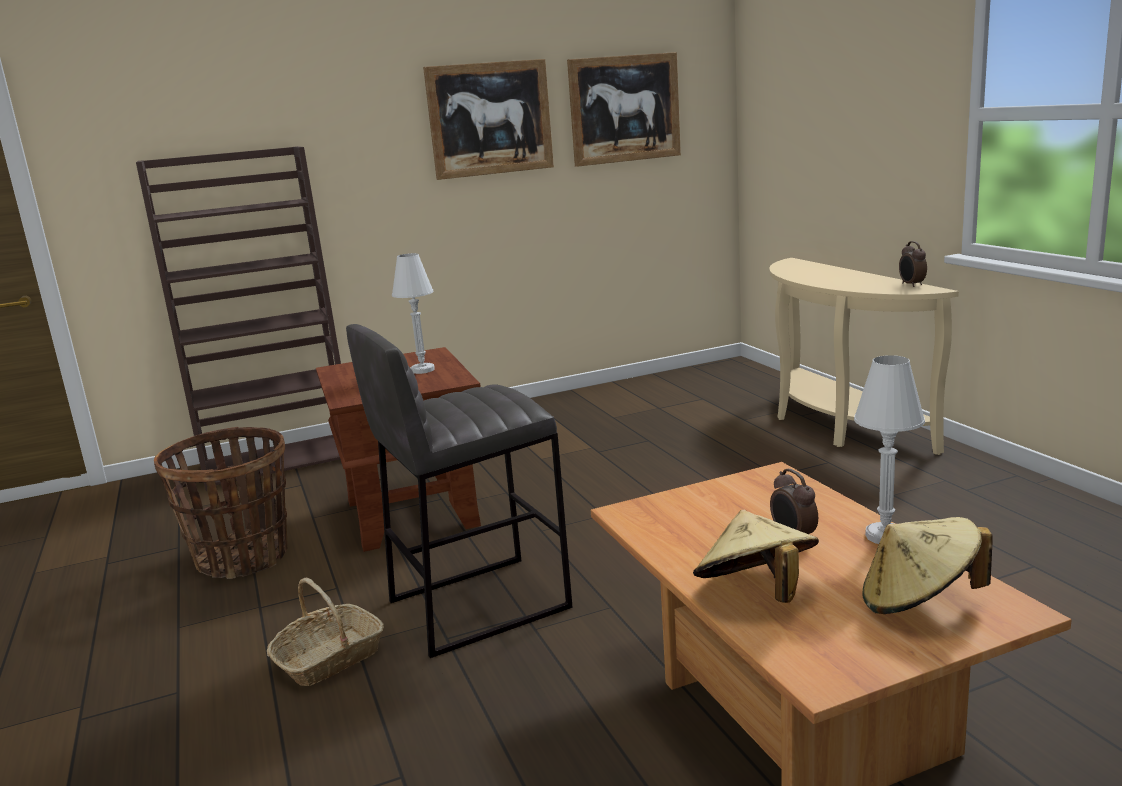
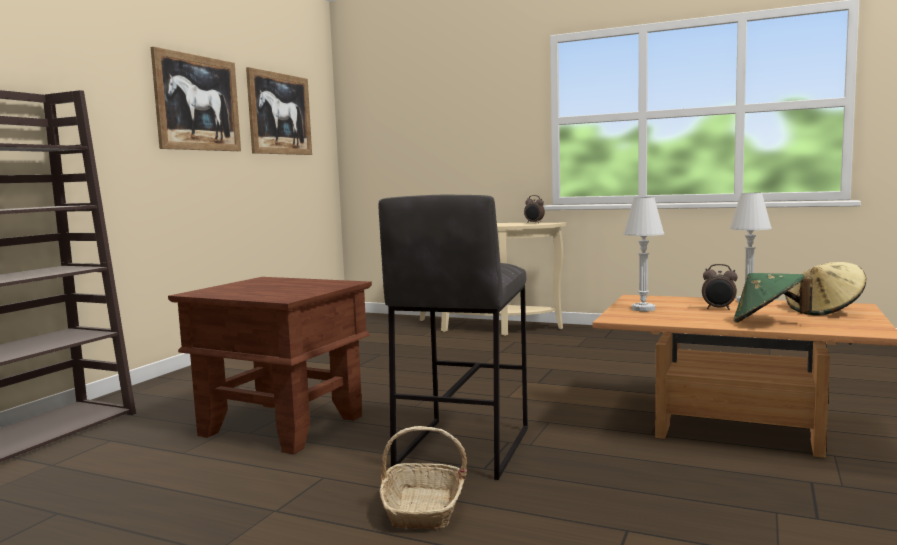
camera: 45 degrees left, 10 degrees down
basket [154,427,288,579] -> none
white table lamp [392,253,435,374] -> white table lamp moved to [623,197,664,311]
beige hat [693,510,819,603] -> green hat [734,273,813,323]

